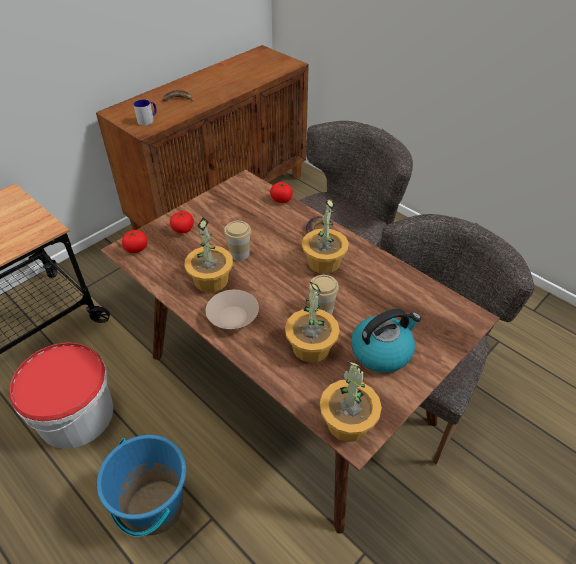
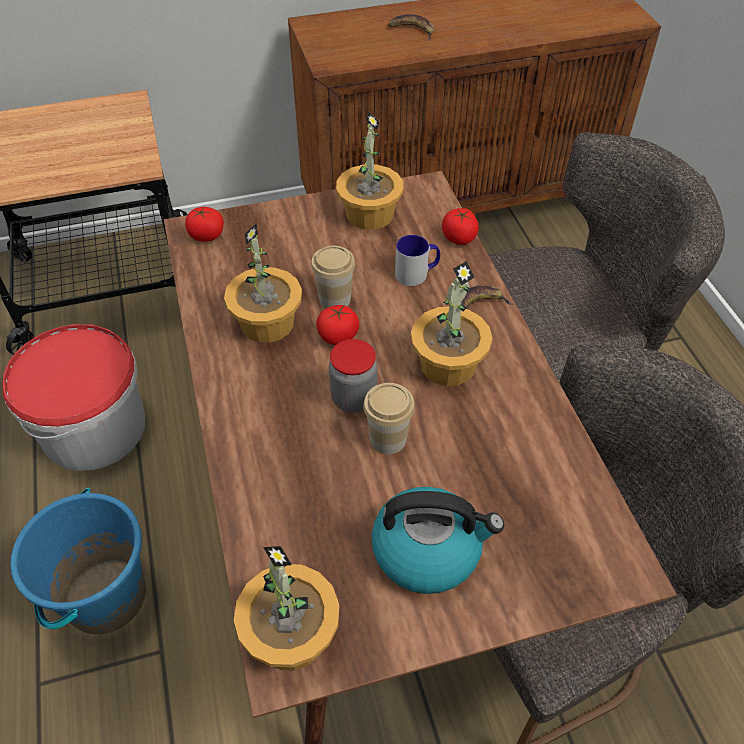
camera: 30 degrees right, 5 degrees up
mug [134,99,157,126] -> mug moved to [395,235,440,286]
tomato [170,211,194,233] -> tomato moved to [316,305,359,345]
beige bowl [206,290,259,329] -> none
potted plant [285,281,340,363] -> potted plant moved to [336,112,403,230]
none -> jar [329,339,377,413]

